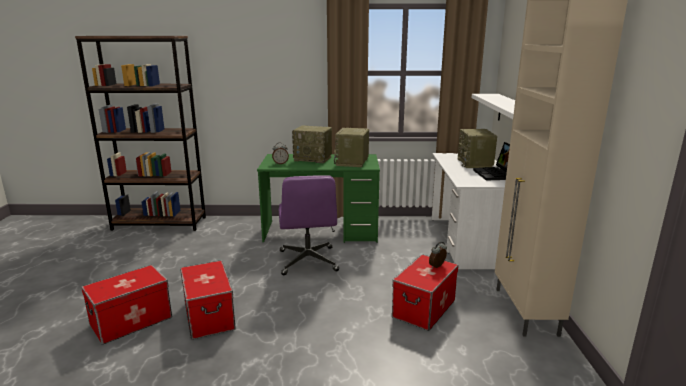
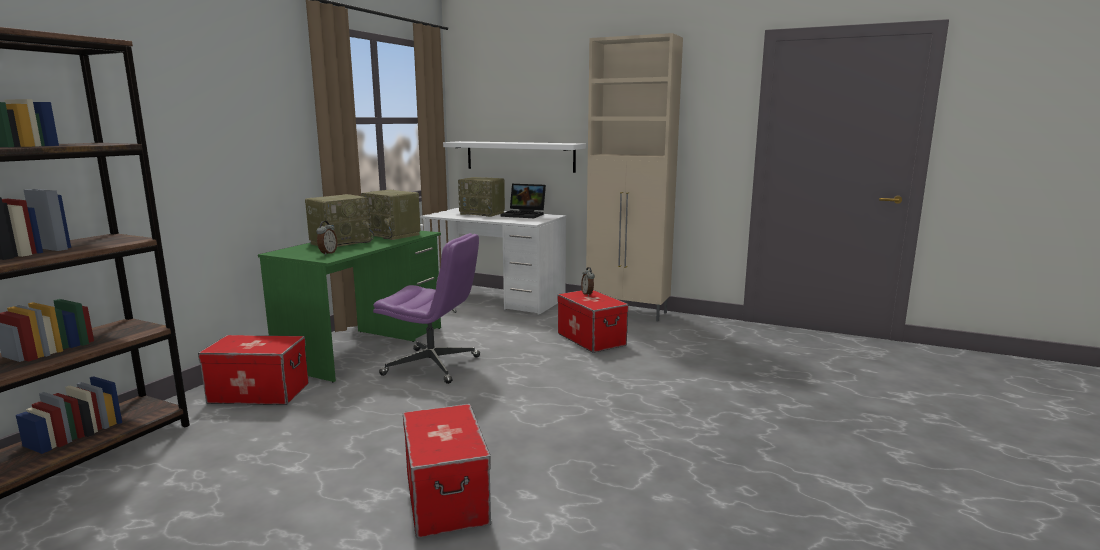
camera: 65 degrees left, 5 degrees down
storage box [180,260,236,339] -> storage box moved to [198,335,309,405]

